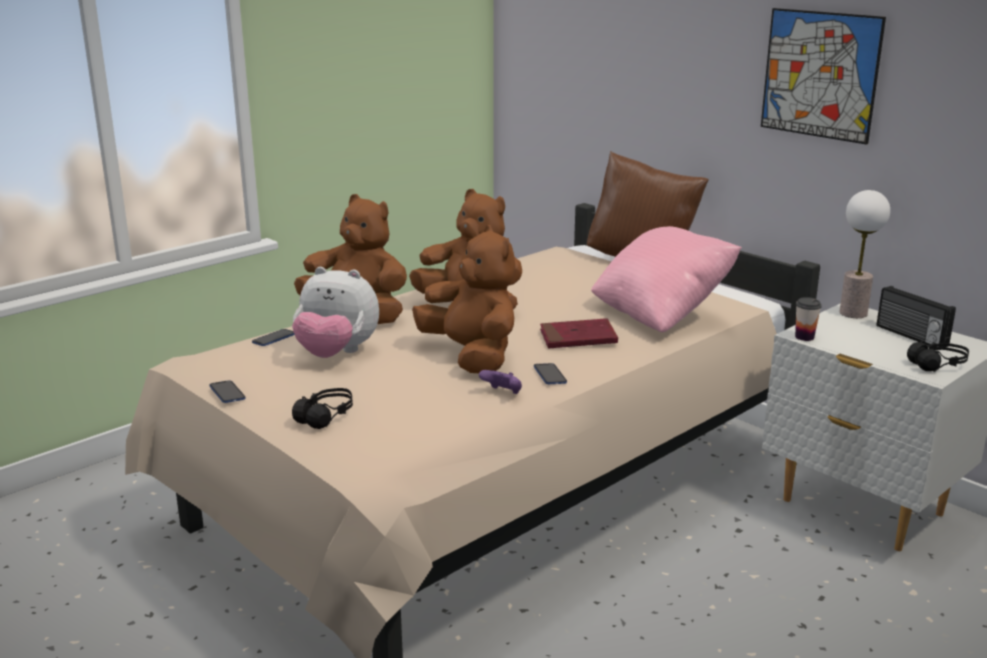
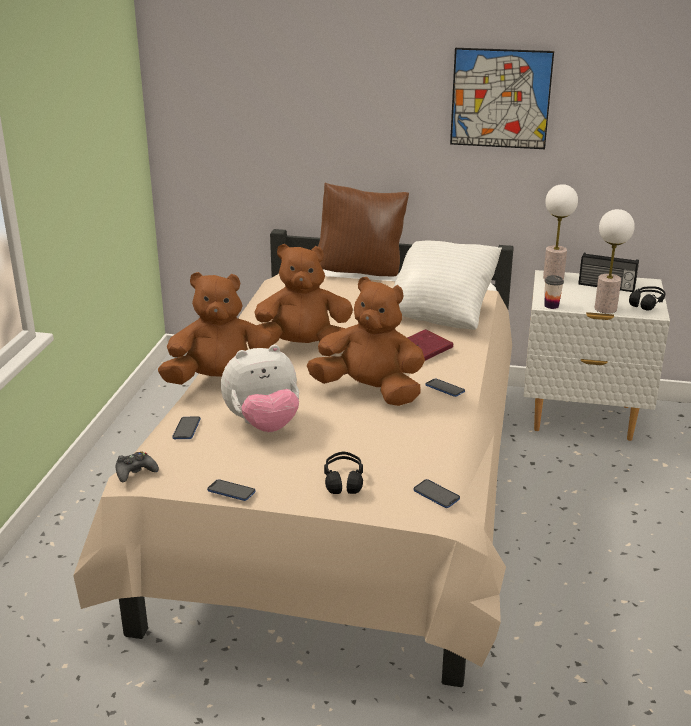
camera: 35 degrees left, 5 degrees up
purple game controller [479,370,522,394] -> none
pink pillow [591,226,742,332] -> white pillow [393,241,502,330]
none -> black game controller [116,451,159,482]
none -> phone [413,479,460,508]
none -> table lamp [595,209,635,314]

